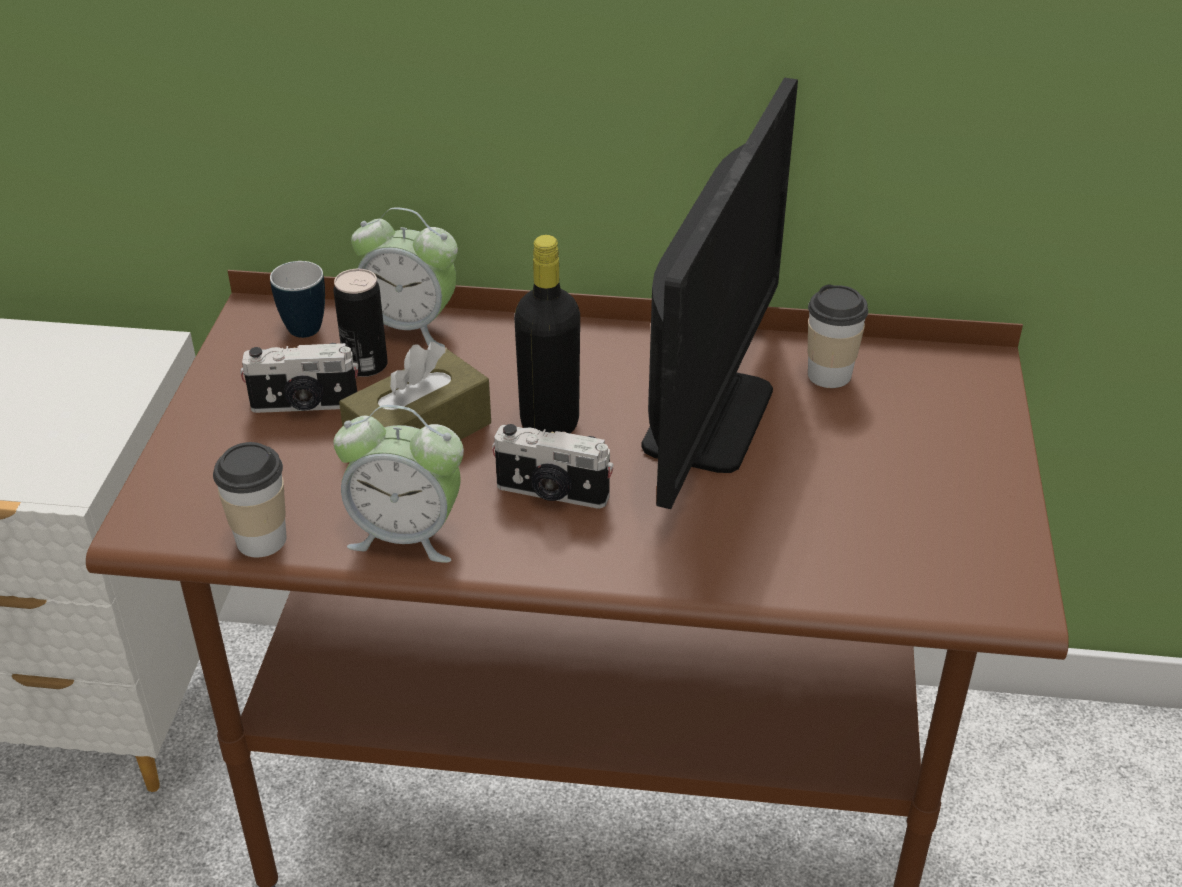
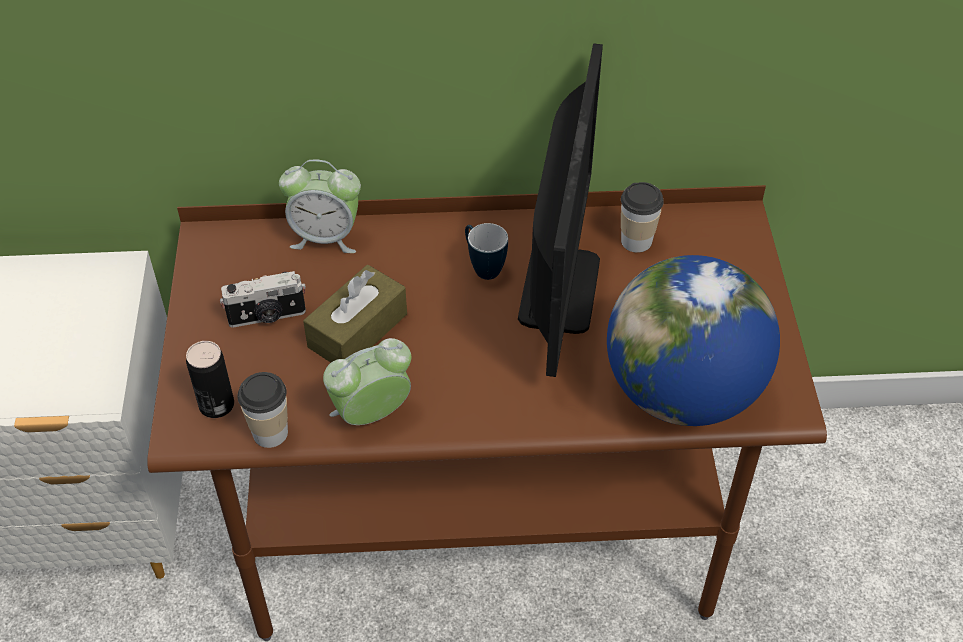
camera: 10 degrees left, 10 degrees up
mug [270,261,325,338] -> mug moved to [465,223,508,280]
can [333,269,388,377] -> can moved to [186,341,234,418]
alarm clock [334,405,464,563] -> alarm clock turned 150 degrees clockwise [323,338,411,425]
camera [492,424,614,509] -> none
black bottle [514,235,580,434] -> none
none -> globe [607,255,780,426]

